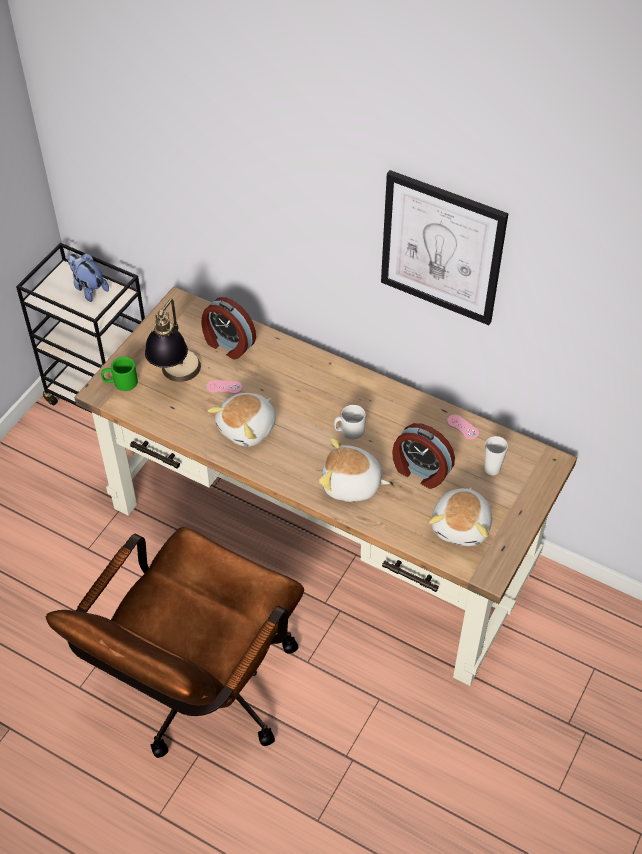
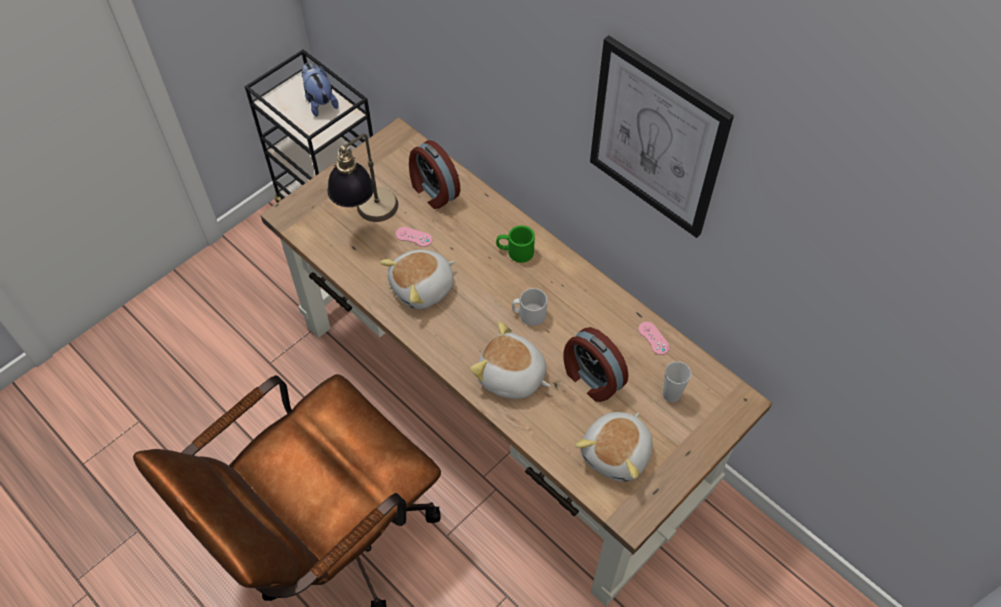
camera: 15 degrees right, 5 degrees up
green mug [101,357,138,391] -> green mug moved to [496,225,535,263]

